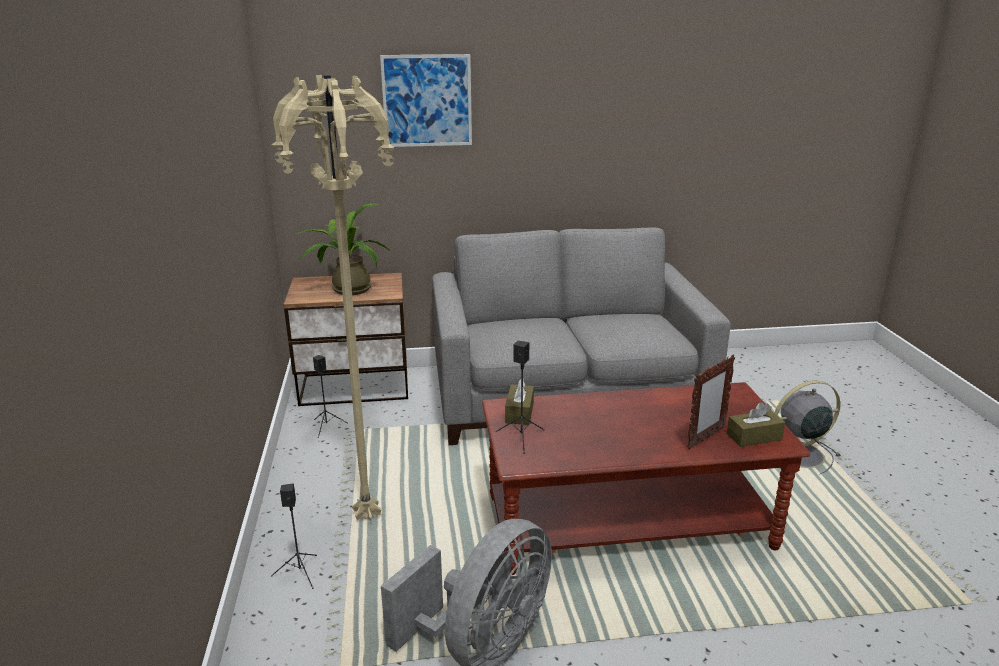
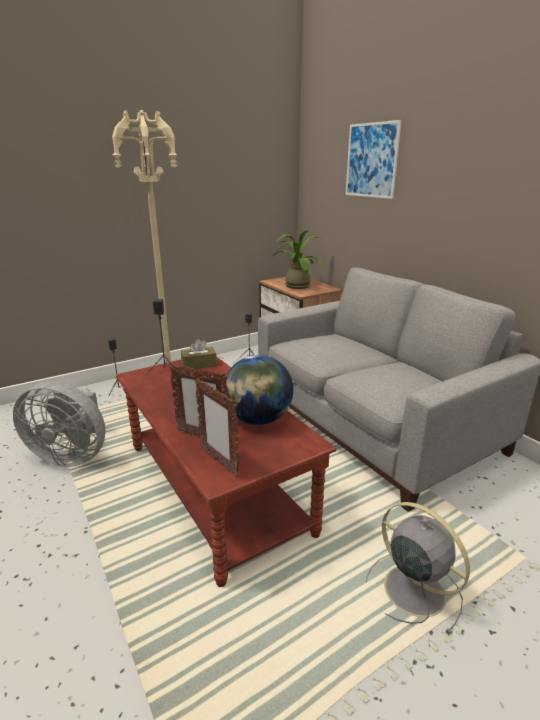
camera: 65 degrees right, 0 degrees up
brown tissue box [727,402,785,447] -> picture frame [195,378,240,477]
none -> globe [223,355,293,425]

